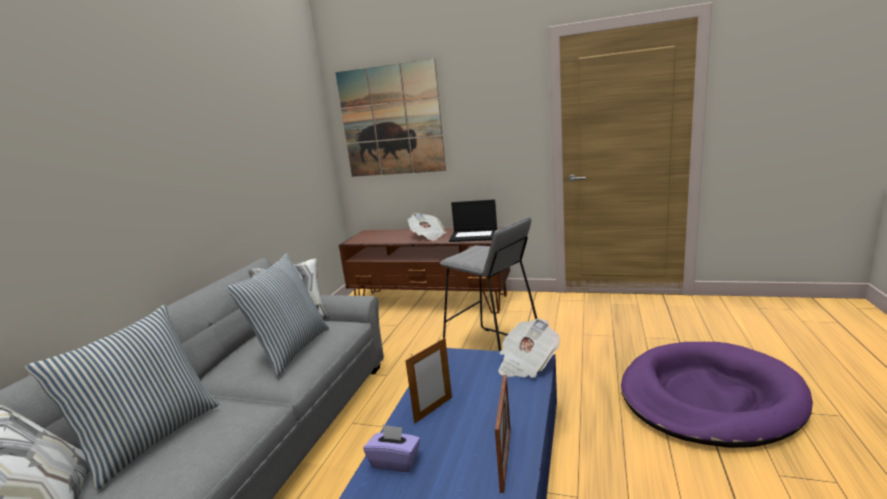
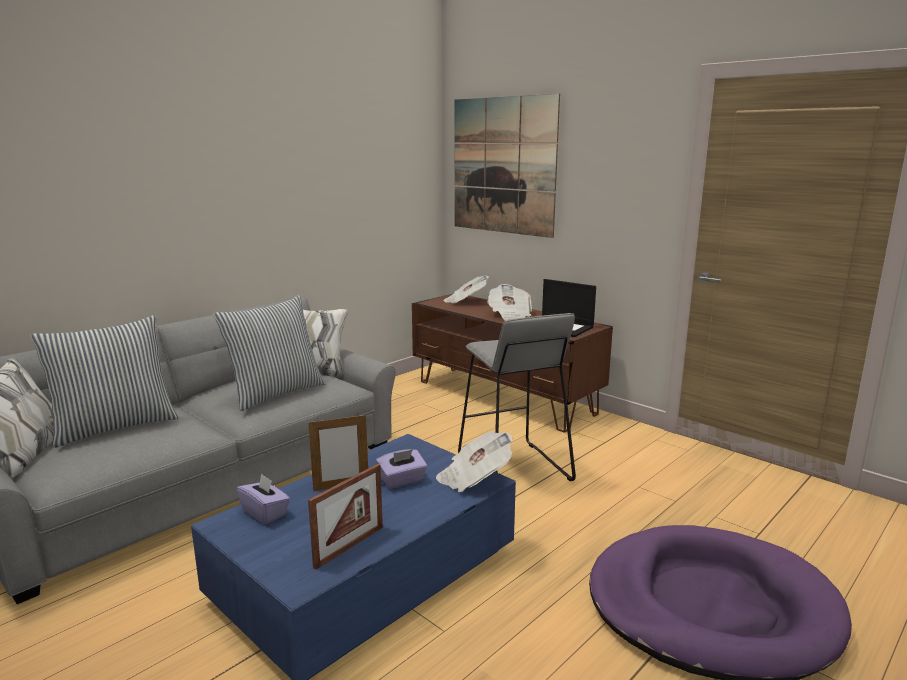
camera: 25 degrees right, 0 degrees up
none -> purple tissue box [376,449,427,489]
none -> newspaper [444,275,489,304]

